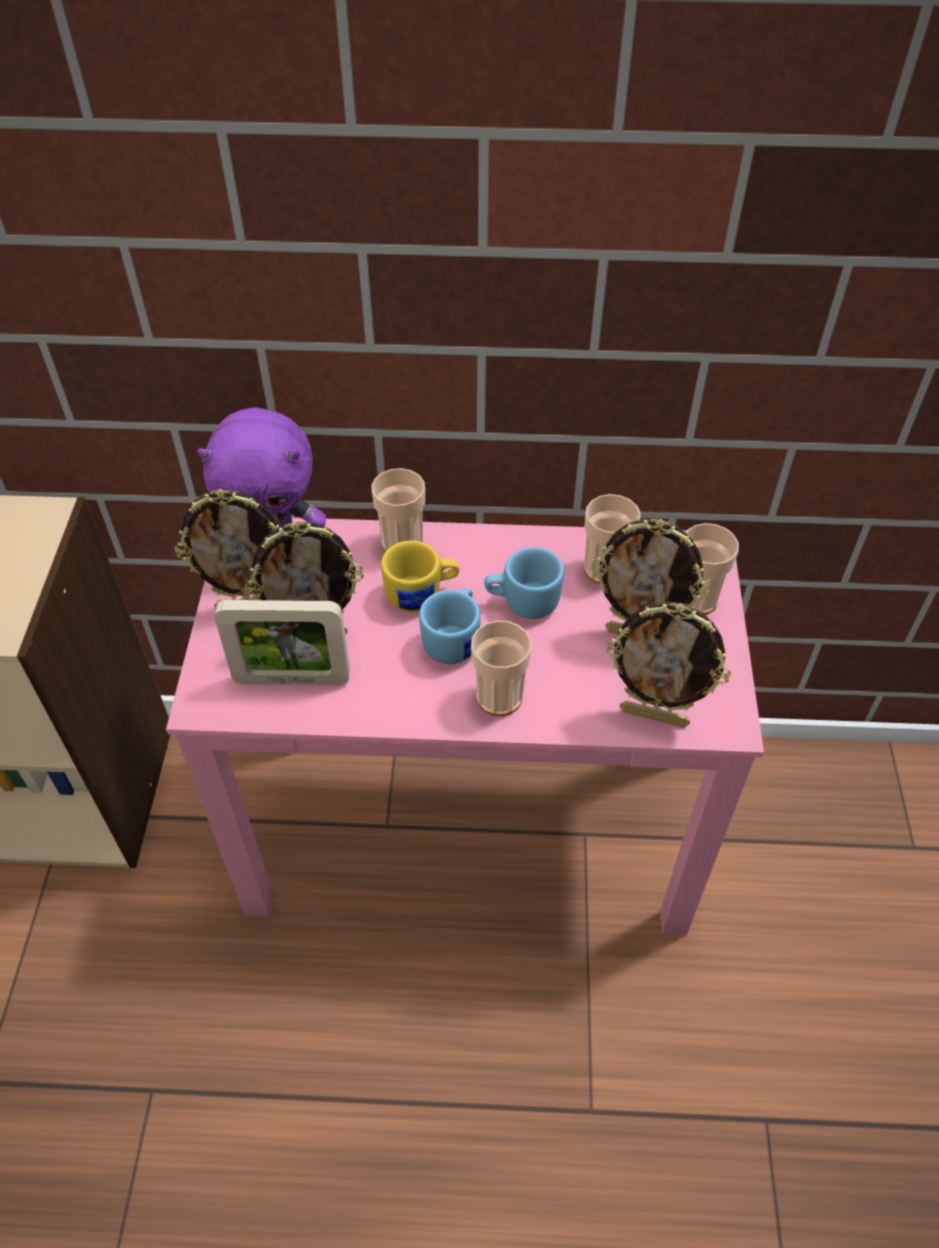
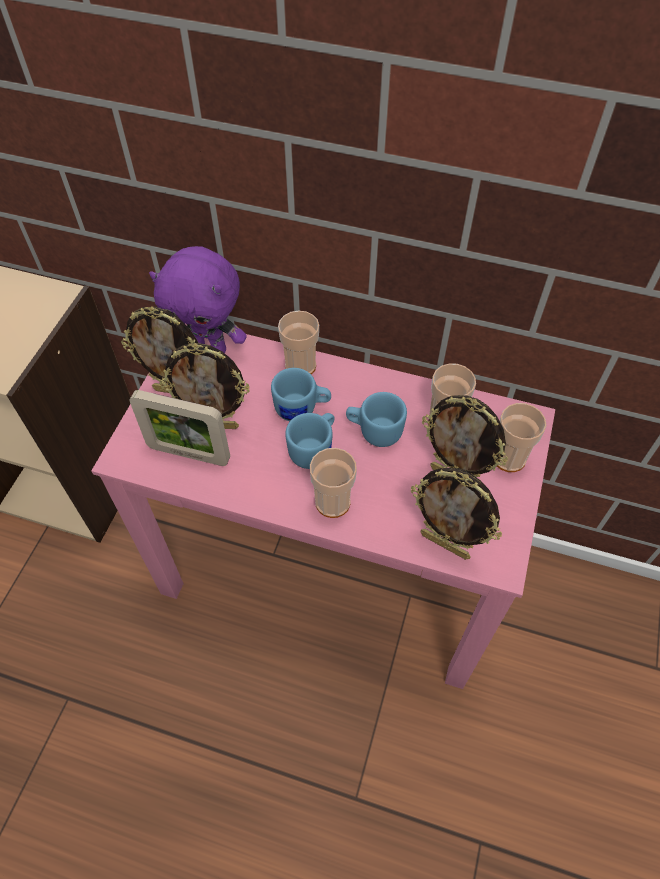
camera: 15 degrees right, 5 degrees up
yellow mug [381,540,459,612] -> blue mug [271,368,331,421]

